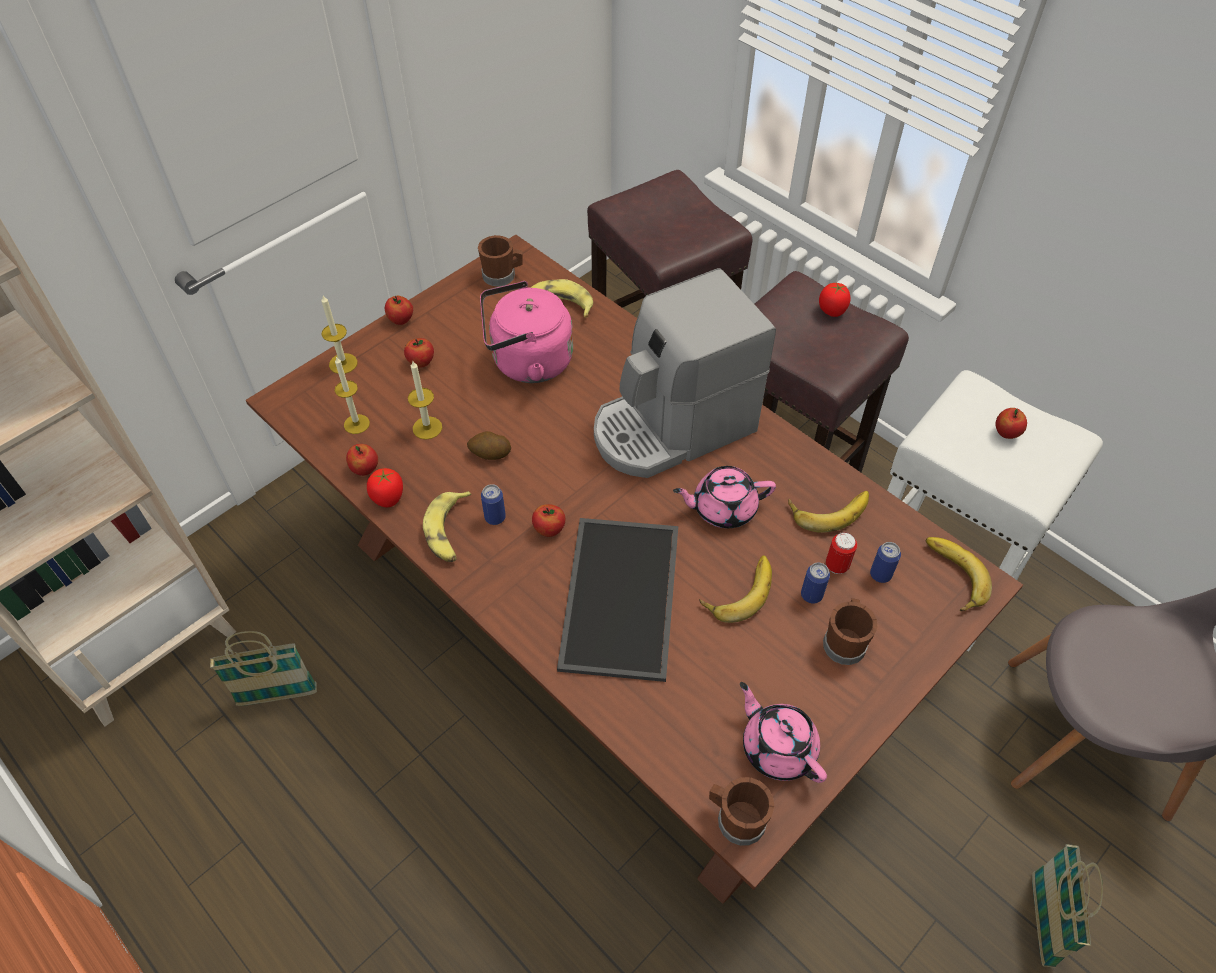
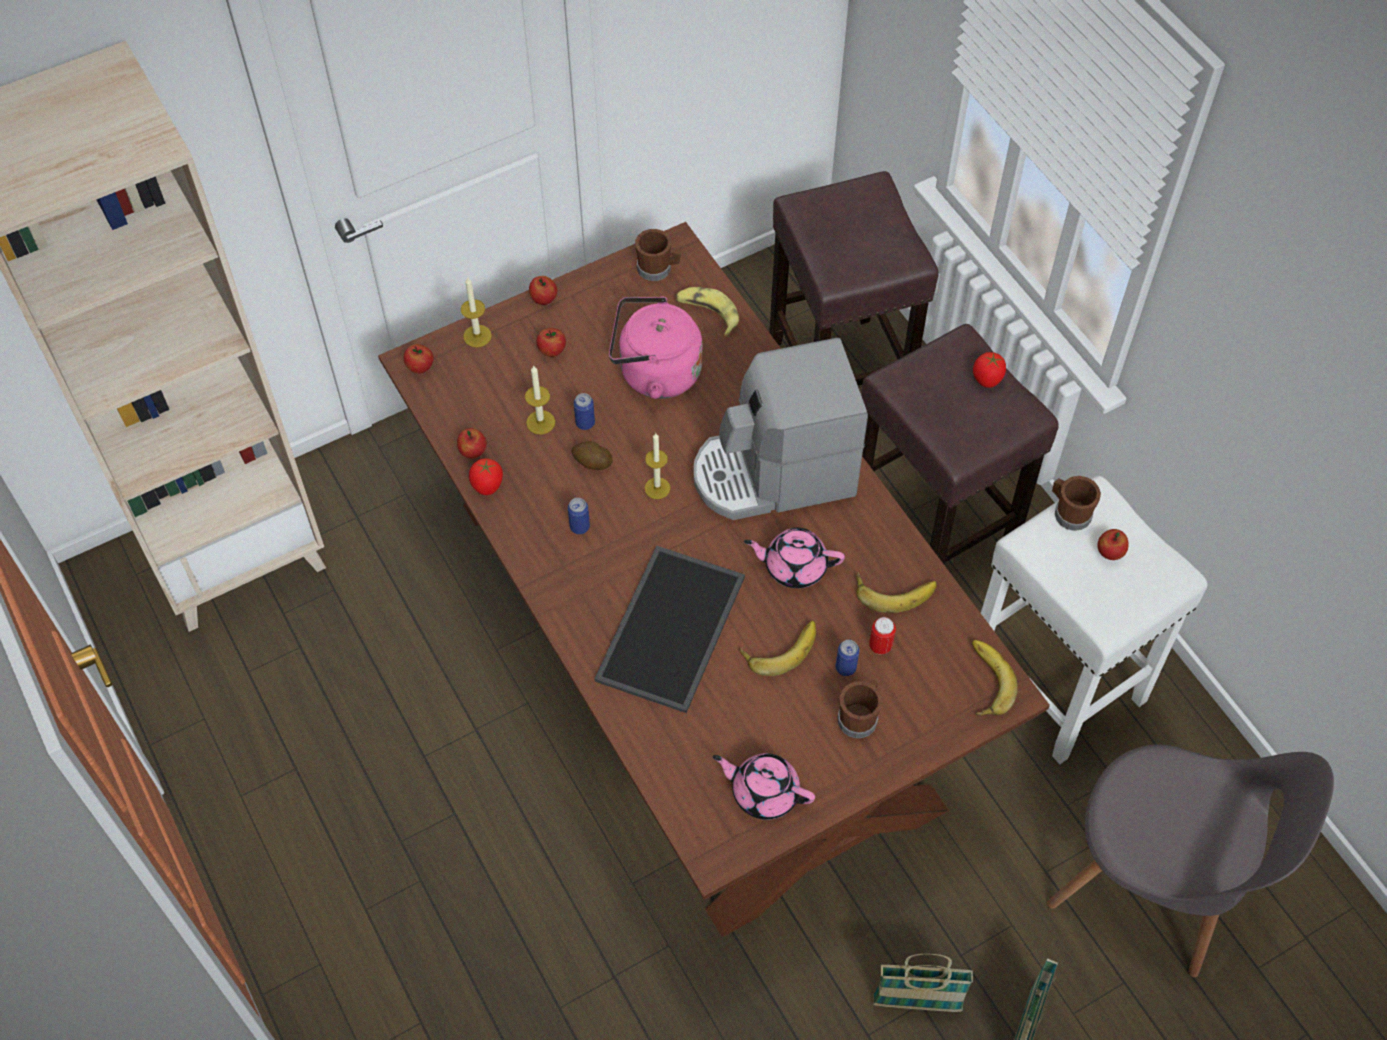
camera: 15 degrees right, 5 degrees up
basket [210,631,317,706] -> basket moved to [873,954,973,1012]
candle [335,356,370,434] -> candle moved to [645,433,670,499]
banana [423,491,472,562] -> none
apple [532,504,565,537] -> apple moved to [404,344,434,374]
brown mug [709,777,774,846] -> brown mug moved to [1052,476,1101,531]
pink teapot [740,682,827,783] -> pink teapot turned 45 degrees counterclockwise [713,753,815,820]
can [870,542,901,583] -> can moved to [574,393,595,430]

